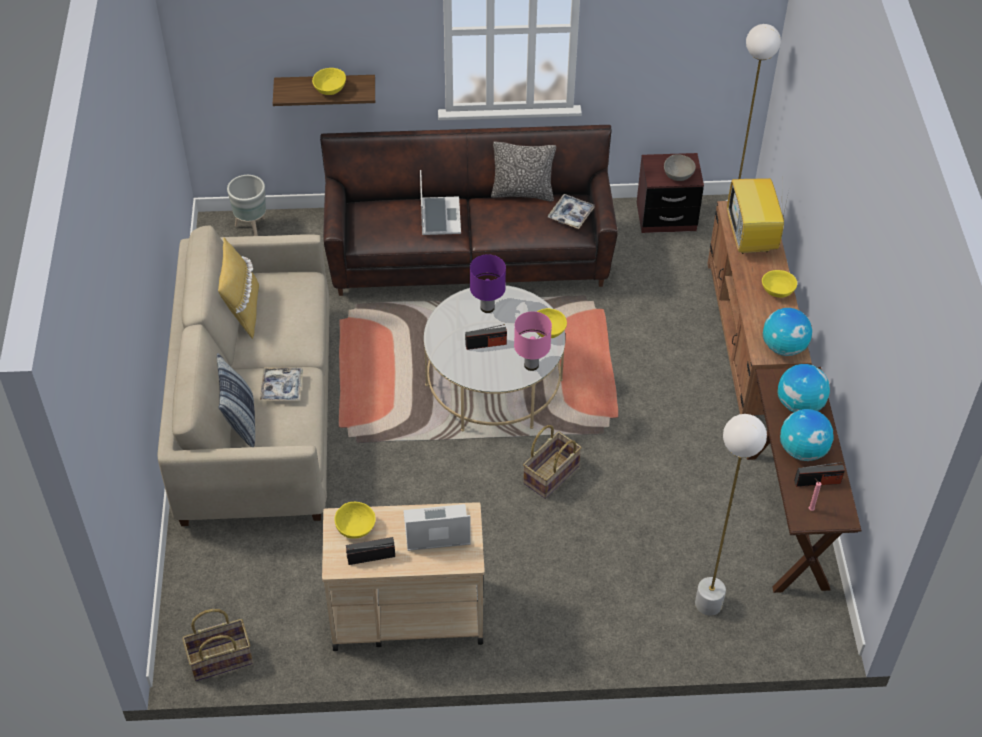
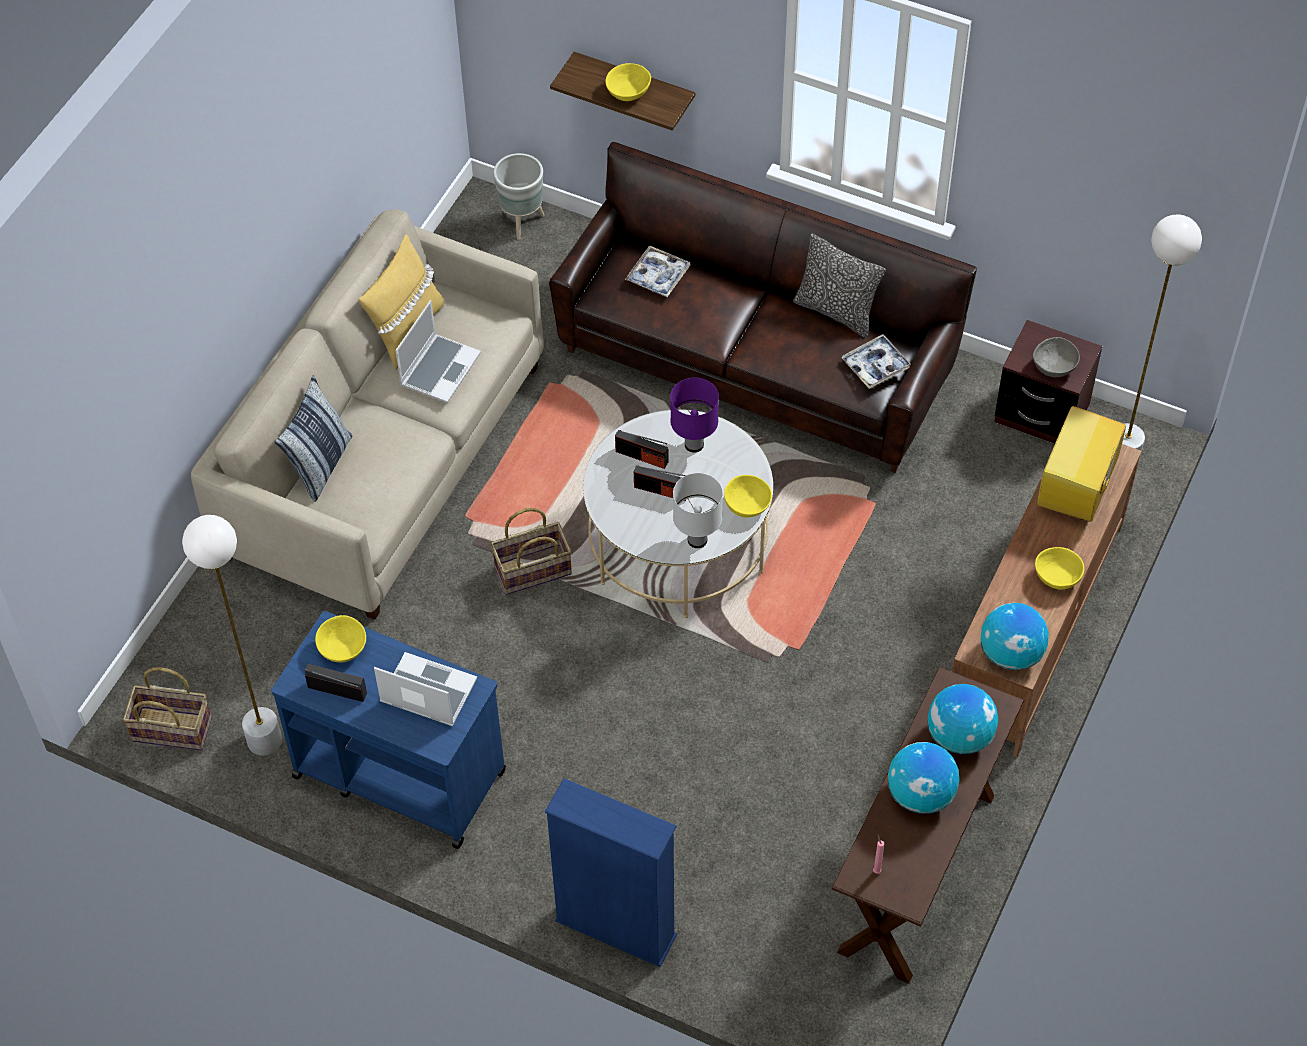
camera: 30 degrees right, 5 degrees up
tray [260,367,303,400] -> tray moved to [625,245,691,297]
beige cart [322,502,485,651] -> blue cart [271,611,506,849]
laptop [420,170,461,235] -> laptop moved to [395,300,481,403]
pink table lamp [514,311,552,371] -> white table lamp [673,473,723,548]
basket [523,425,582,499] -> basket moved to [491,508,572,595]
white floor lamp [695,414,767,616] -> white floor lamp moved to [182,515,282,755]
radio [794,462,845,487] -> radio moved to [615,430,669,469]
none -> blue bookcase [545,778,677,967]

